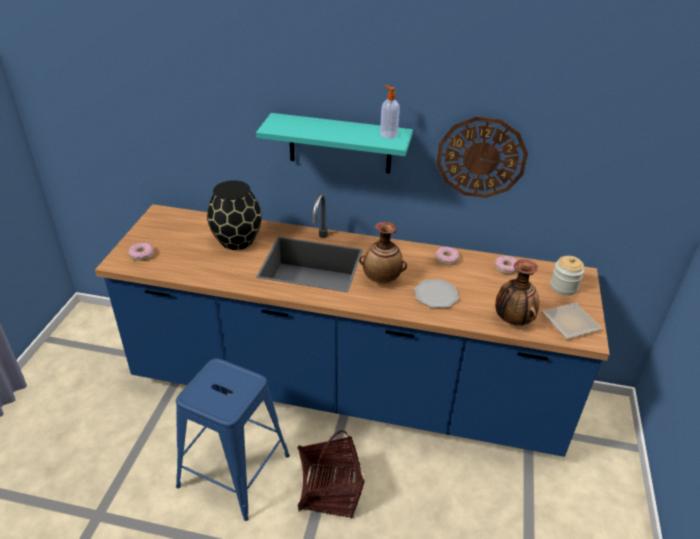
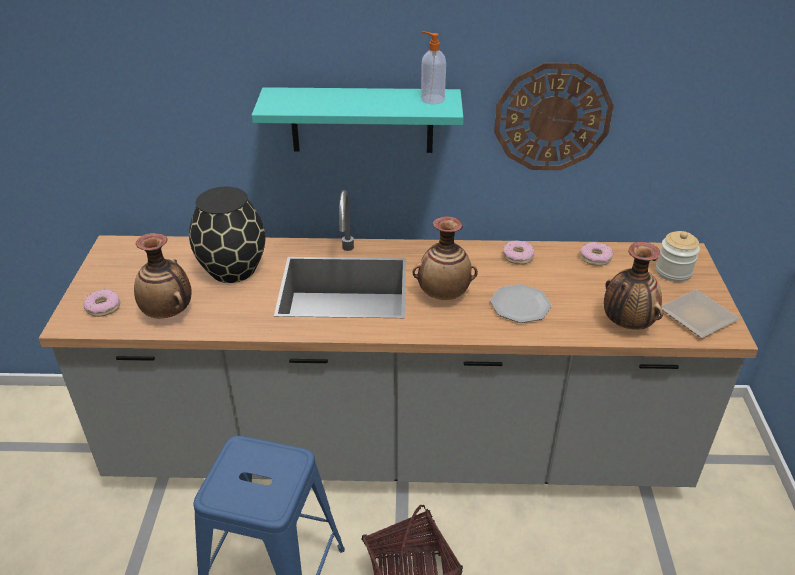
camera: 10 degrees left, 0 degrees up
blue counter [95,193,610,457] -> grey counter [38,190,759,487]
none -> vase [134,233,192,318]

